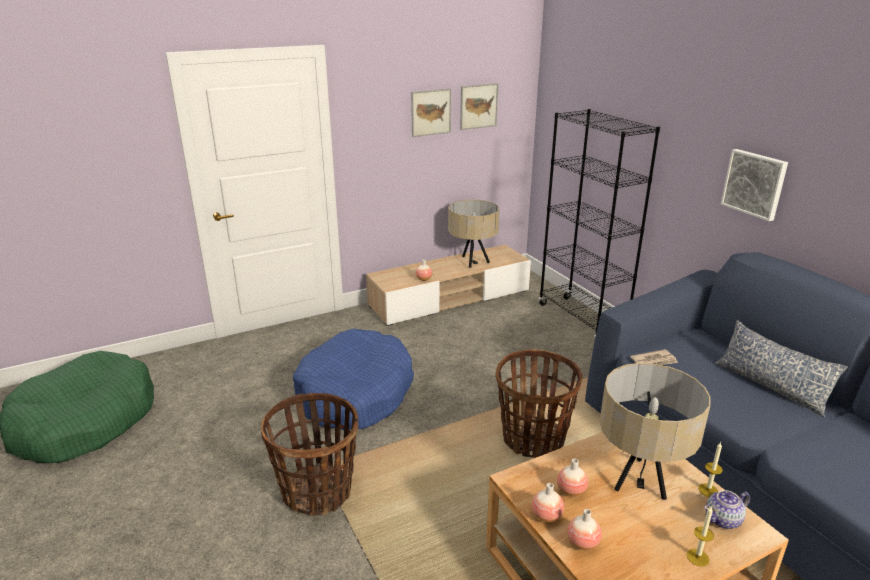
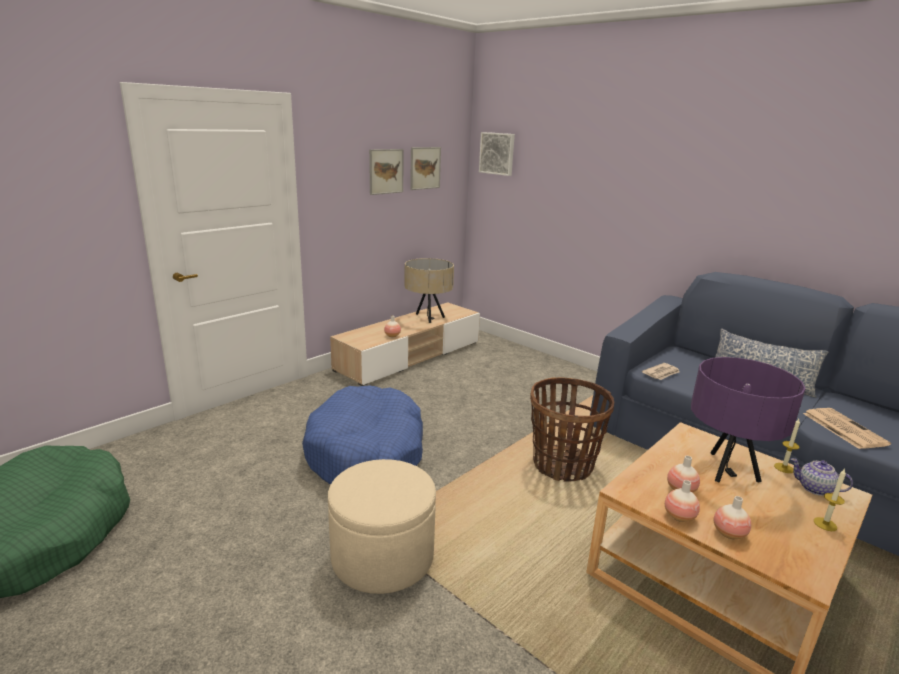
camera: 20 degrees left, 5 degrees down
basket [261,393,358,516] -> beige ottoman [328,459,436,594]
black bookcase [539,109,660,337] -> none
beige table lamp [600,363,711,500] -> purple table lamp [691,357,806,483]
teapot [704,490,750,529] -> teapot turned 75 degrees clockwise [790,458,853,496]
picture [721,149,788,221] -> picture moved to [479,132,515,176]
none -> newspaper [803,408,891,449]

